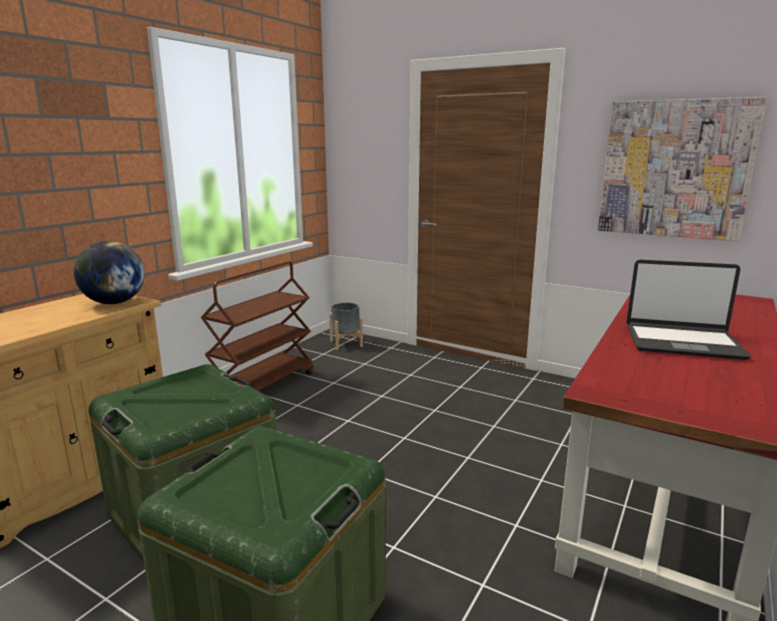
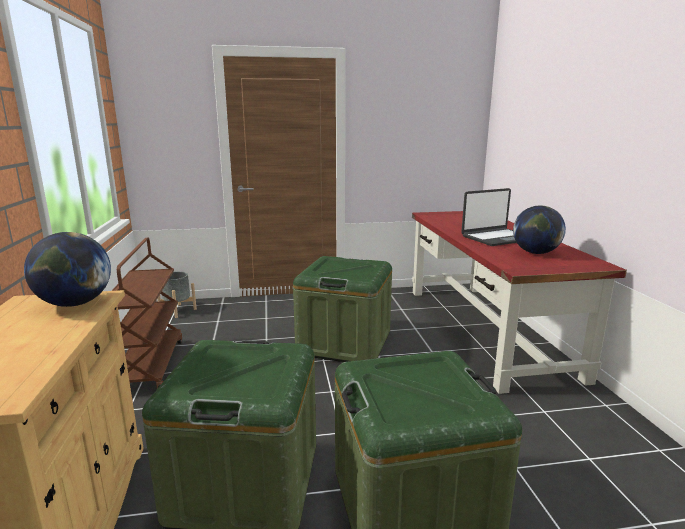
camera: 40 degrees left, 0 degrees up
picture [598,97,767,241] -> none
none -> green storage box [293,256,392,362]
none -> globe [513,205,566,254]

